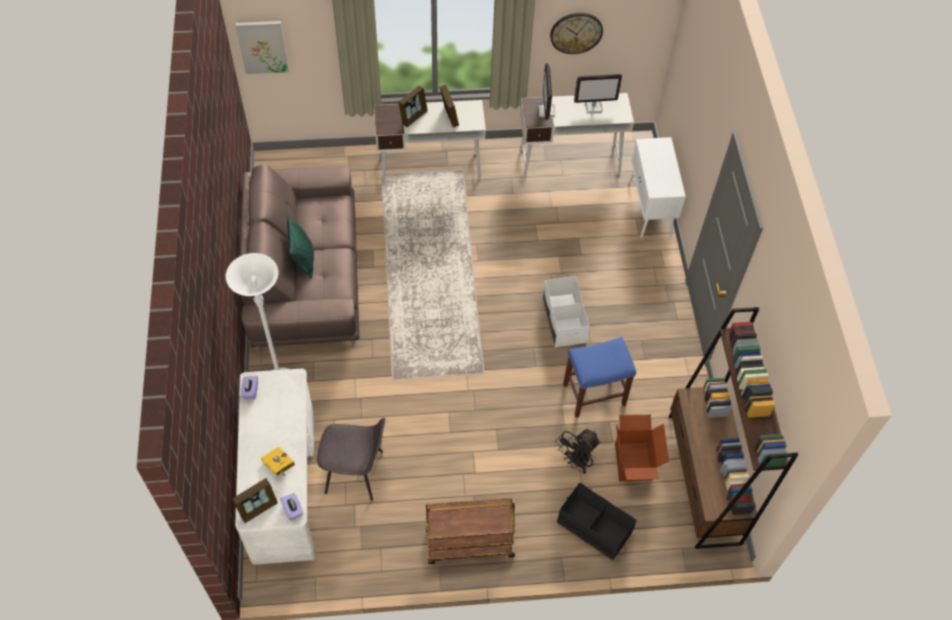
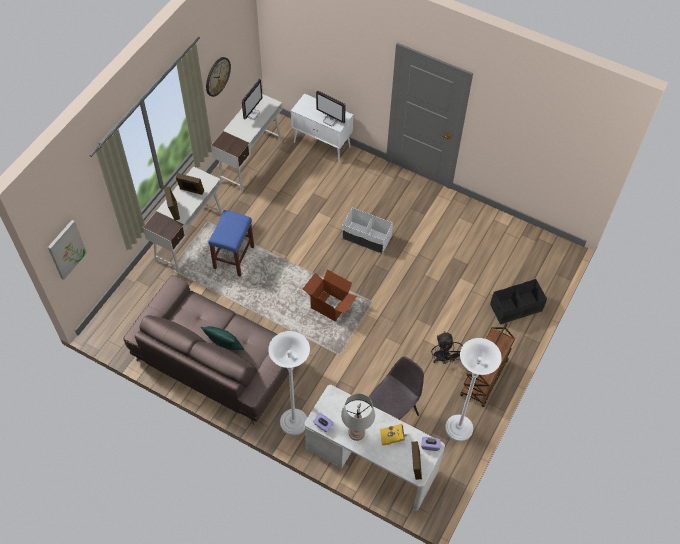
camera: 55 degrees left, 0 degrees up
monitor [538,63,555,120] -> monitor moved to [316,90,346,126]
black fan [555,429,600,474] -> black fan moved to [431,332,463,364]
blue stool [563,337,636,418] -> blue stool moved to [208,210,254,277]
cardboard box [615,415,669,481] -> cardboard box moved to [303,270,357,321]
brown bookcase [669,307,798,549] -> none
none -> grey table lamp [341,393,375,441]
none -> white floor lamp [445,338,502,441]

